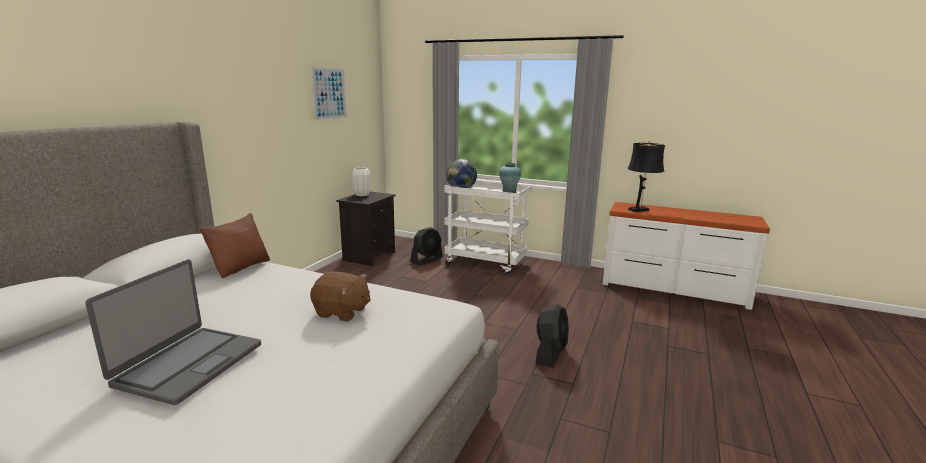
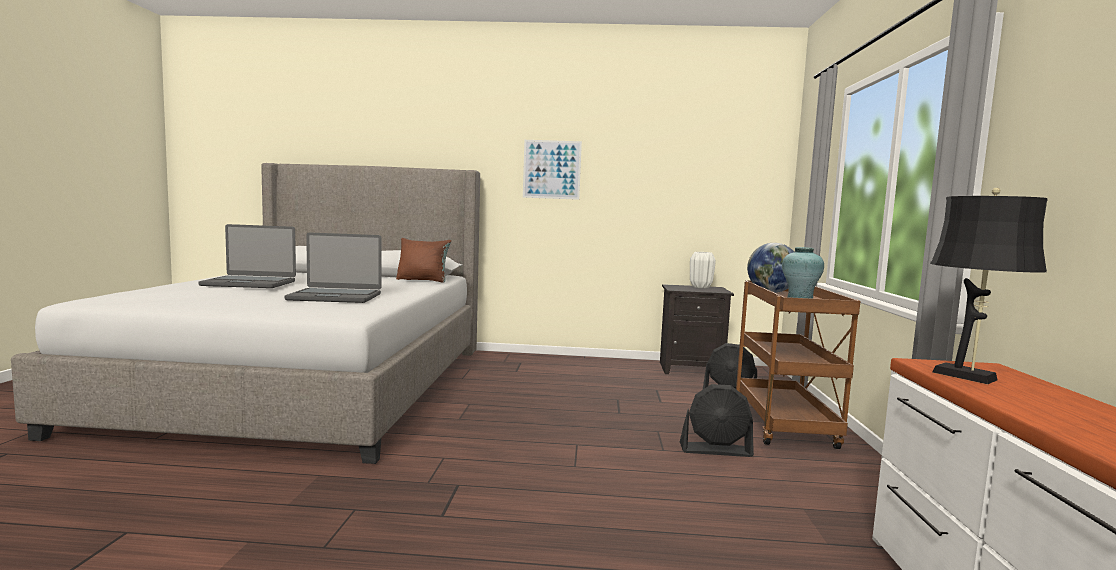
camera: 70 degrees right, 10 degrees down
brown plush toy [310,272,371,321] -> laptop [284,232,382,303]
picture [311,67,347,120] -> picture moved to [523,140,582,200]
white cart [444,181,531,274] -> brown cart [736,280,860,449]
black fan [536,304,569,368] -> black fan moved to [680,384,754,457]

